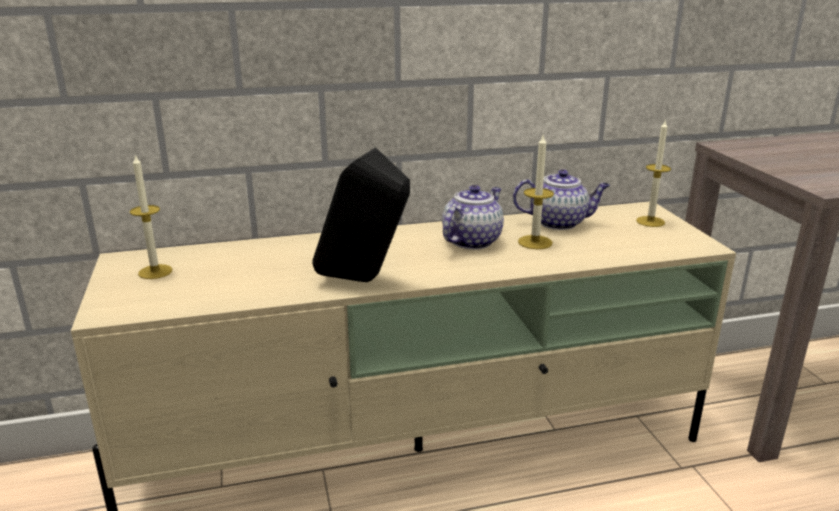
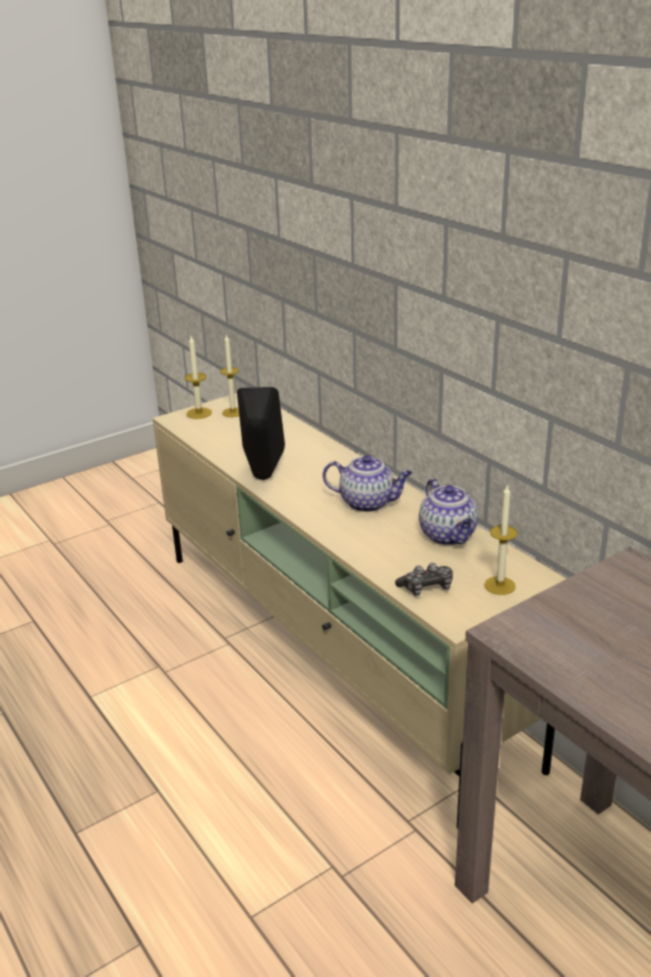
camera: 70 degrees right, 5 degrees up
candle [518,133,554,249] -> candle moved to [184,336,212,419]
none -> game controller [395,563,453,596]

